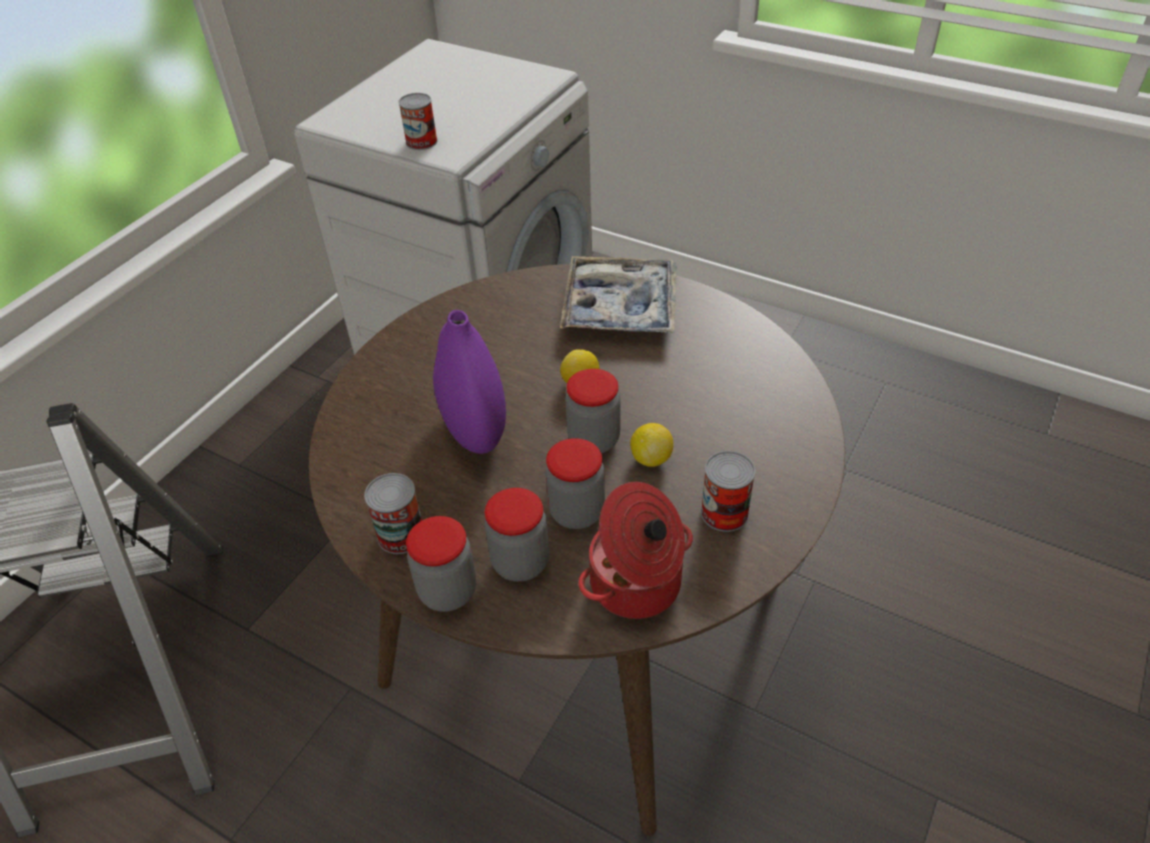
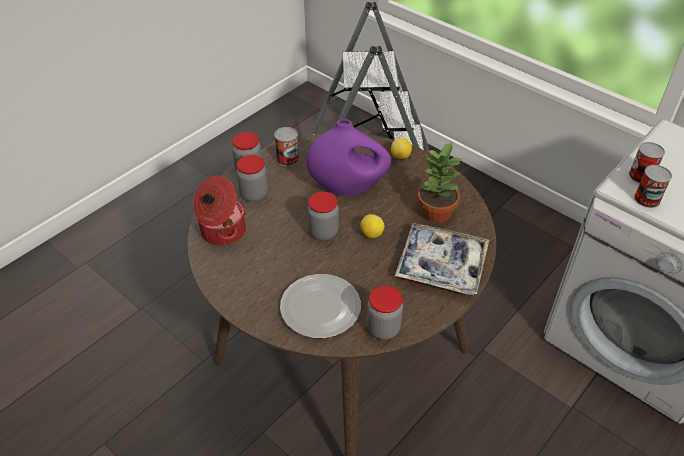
camera: 100 degrees right, 0 degrees up
jar [545,438,605,529] -> jar moved to [367,286,403,340]
lemon [630,423,673,467] -> lemon moved to [391,138,412,159]
can [701,451,756,532] -> can moved to [634,165,672,208]
none -> plate [280,274,361,338]
none -> potted plant [417,142,462,223]

